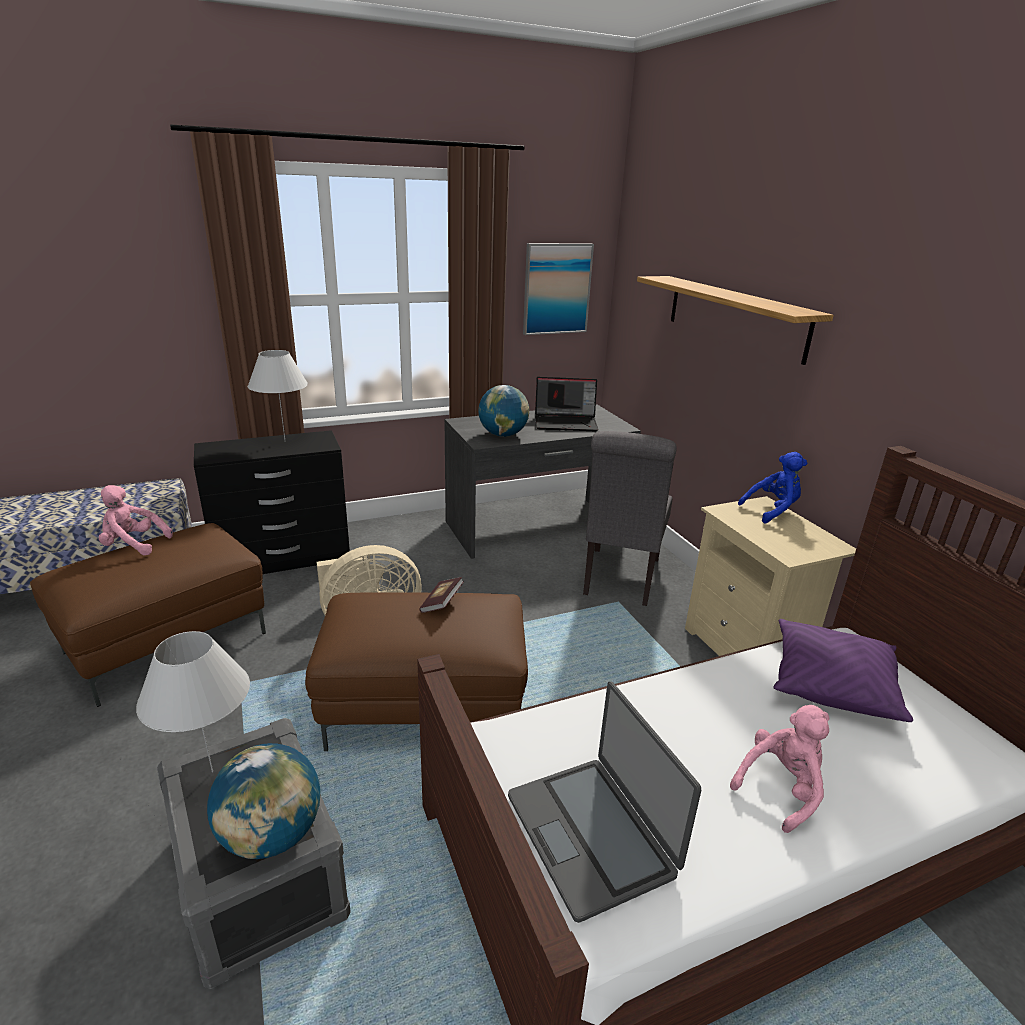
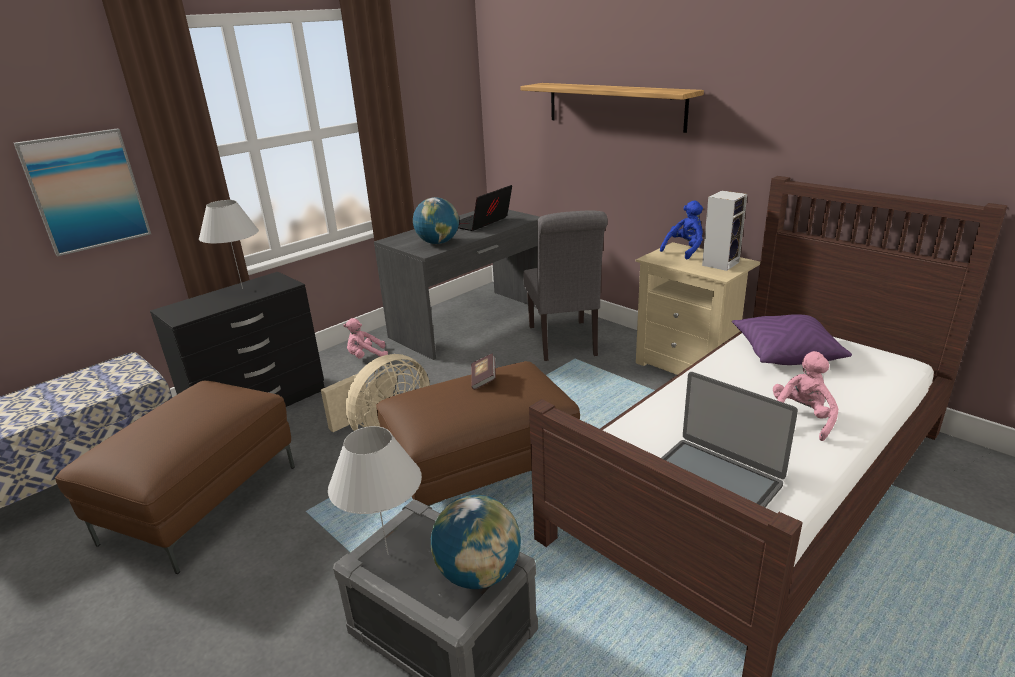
camera: 20 degrees left, 0 degrees up
pink plush toy [99,485,173,556] -> pink plush toy moved to [343,318,388,358]
picture [523,243,594,335] -> picture moved to [14,129,151,256]
laptop [535,377,599,431] -> laptop turned 150 degrees clockwise [458,185,512,231]
none -> speaker [702,191,747,271]

